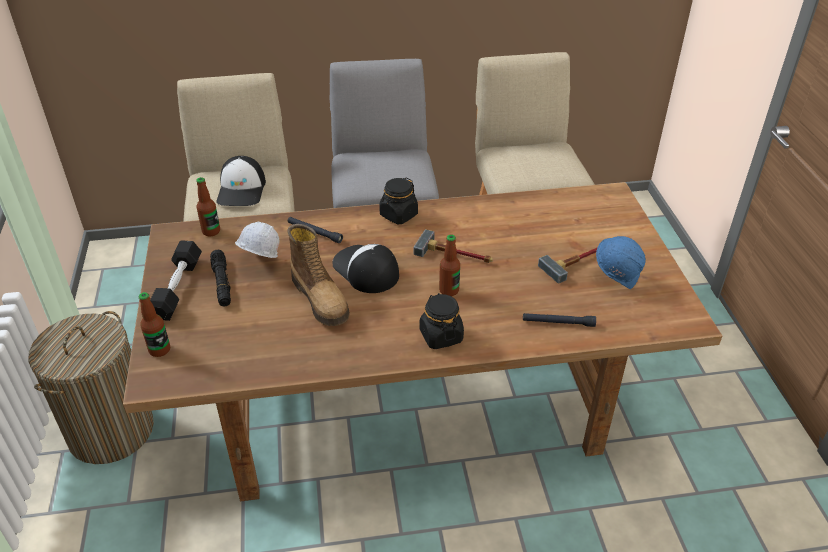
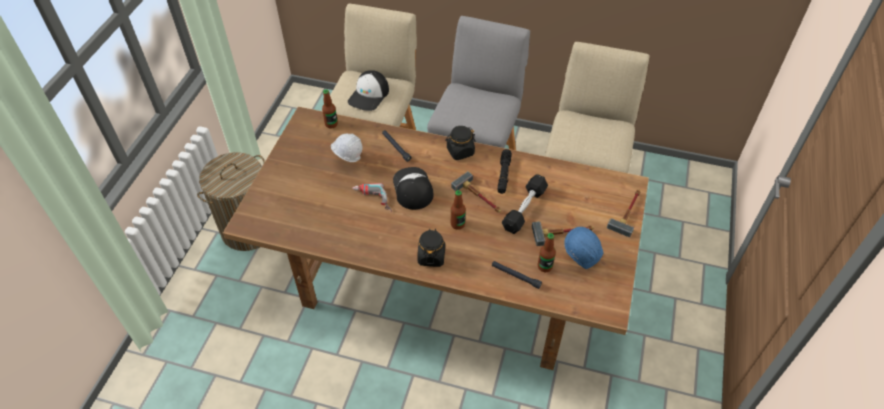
camera: 25 degrees right, 10 degrees up
bottle [139,292,170,357] -> bottle moved to [538,233,556,272]
black dumbbell [150,240,202,321] -> black dumbbell moved to [502,174,548,234]
black flashlight [210,250,231,306] -> black flashlight moved to [497,149,512,194]
boot [287,224,350,326] -> power drill [352,183,392,213]
none -> hammer [607,190,641,237]

